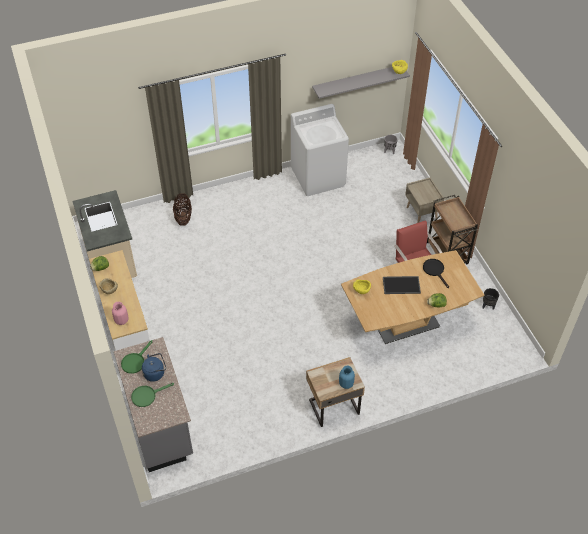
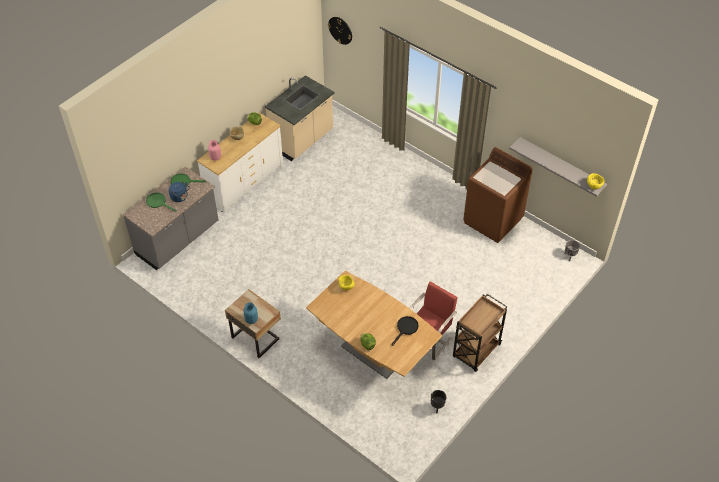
camera: 60 degrees right, 0 degrees up
basket [173,194,192,226] -> none
white washing machine [291,104,349,196] -> brown washing machine [463,147,533,243]
tray [383,276,421,294] -> none
beige nightstand [405,177,444,223] -> none
none -> wall clock [328,17,352,45]

